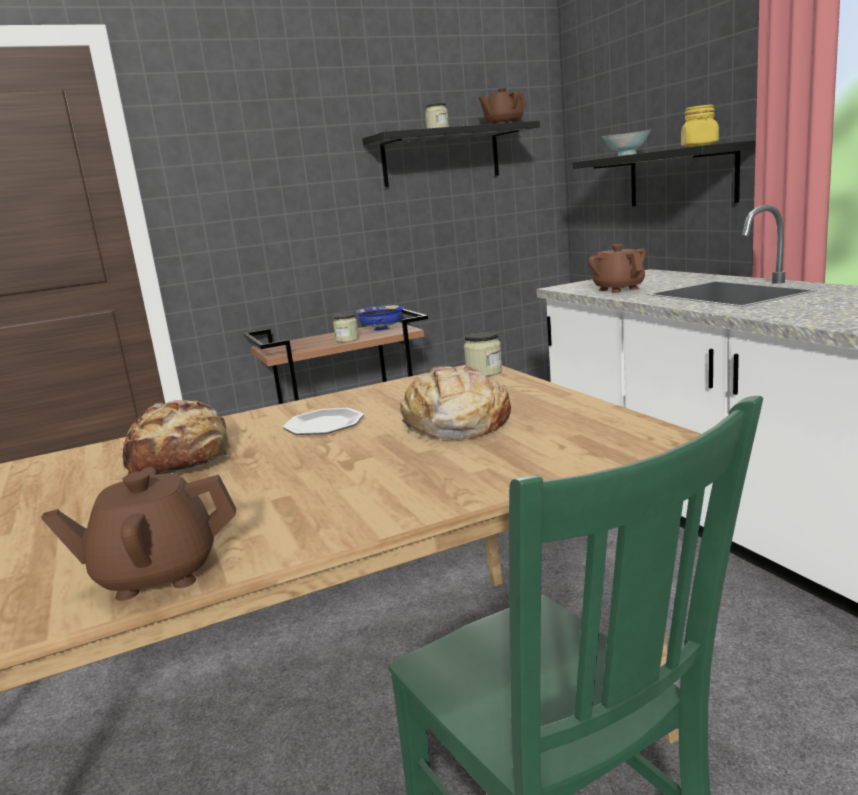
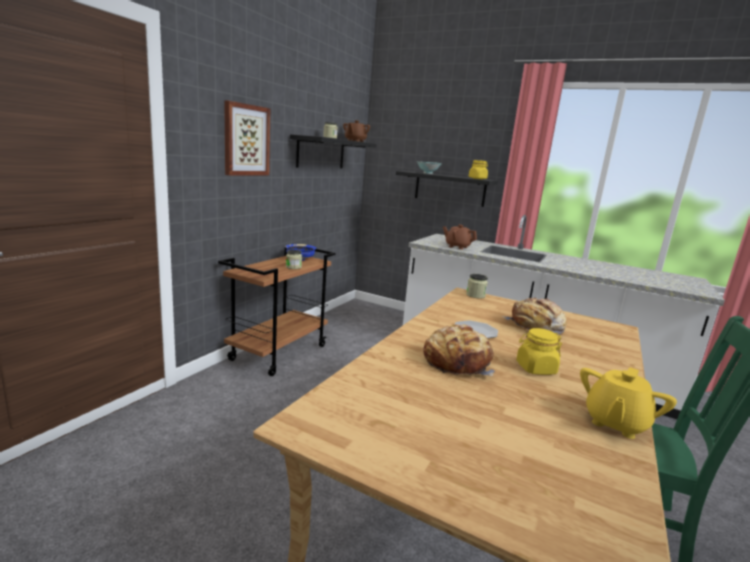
camera: 40 degrees left, 0 degrees up
brown teapot [41,467,236,601] -> yellow teapot [580,367,677,439]
none -> picture [224,100,270,175]
none -> yellow jar [516,328,562,375]

